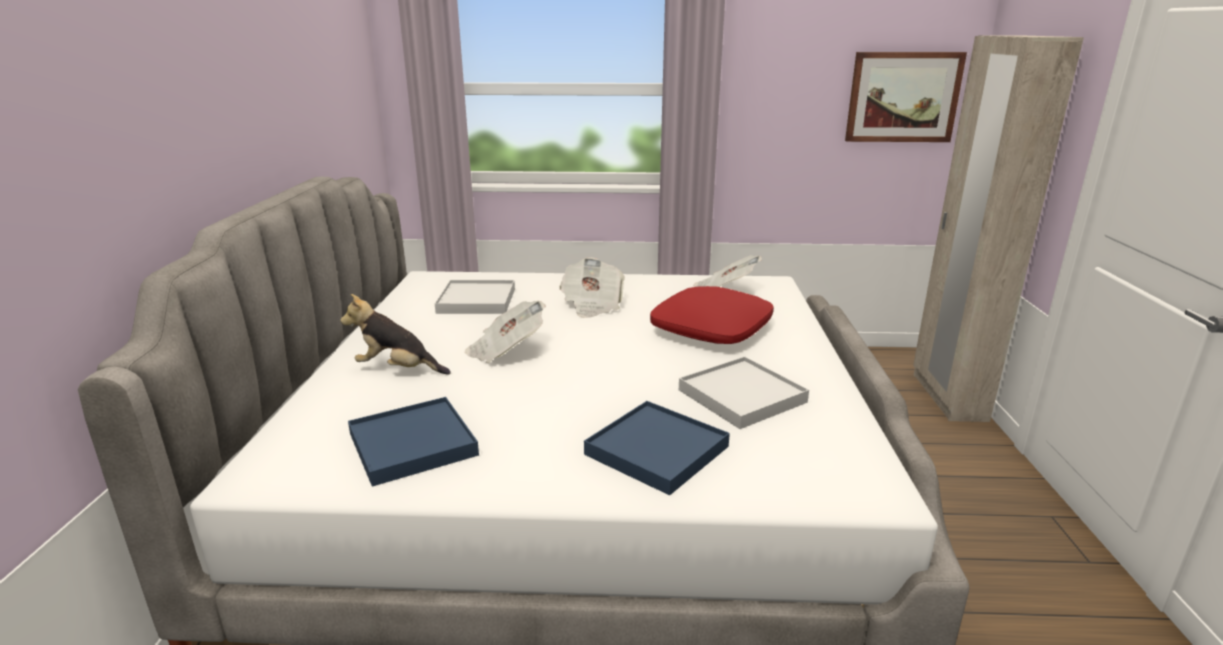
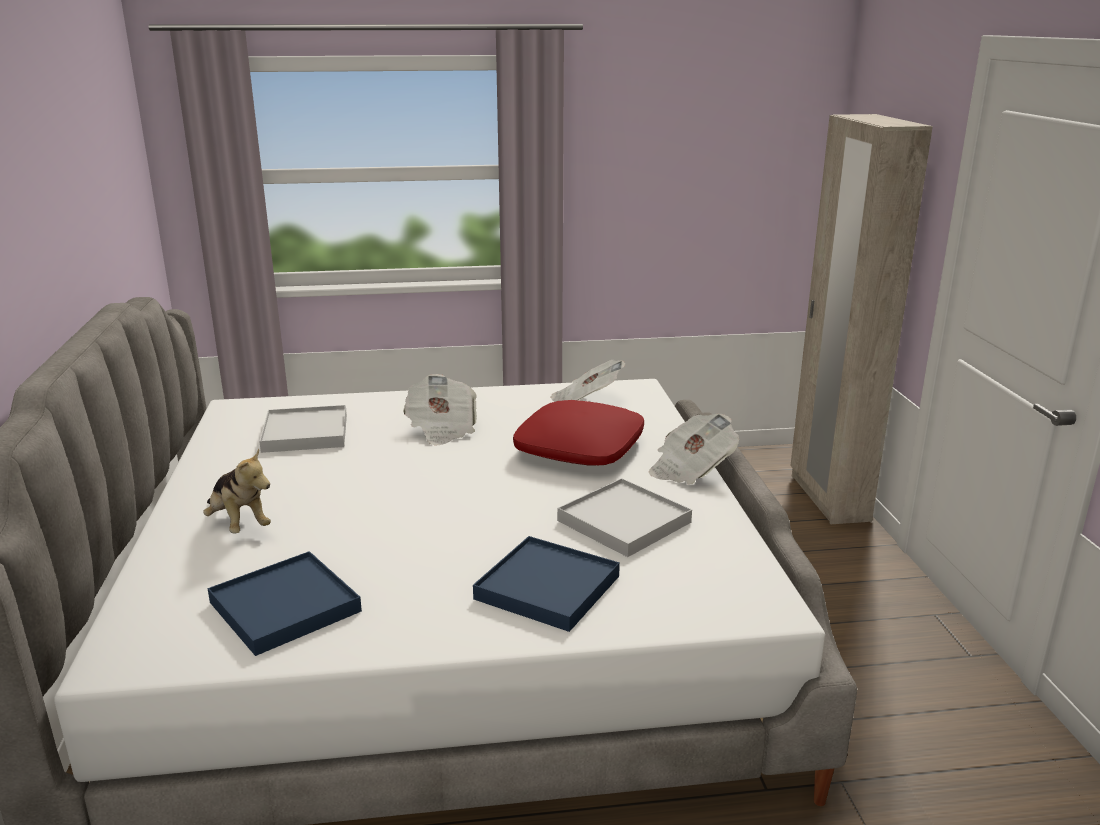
camera: 10 degrees left, 0 degrees up
plush toy [340,294,451,375] -> plush toy turned 135 degrees counterclockwise [203,448,271,533]
newspaper [465,301,546,363] -> newspaper moved to [649,414,739,485]
picture [845,52,967,142] -> none

